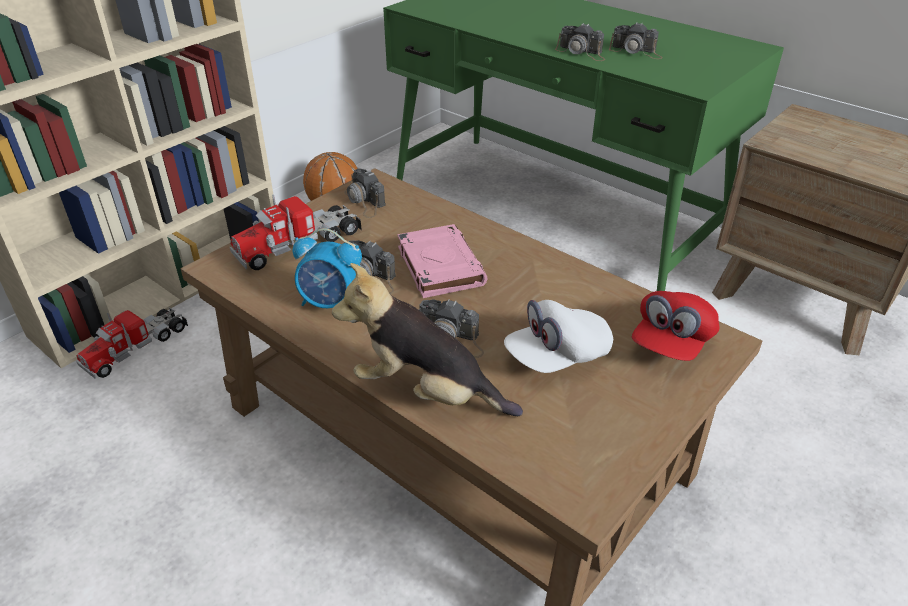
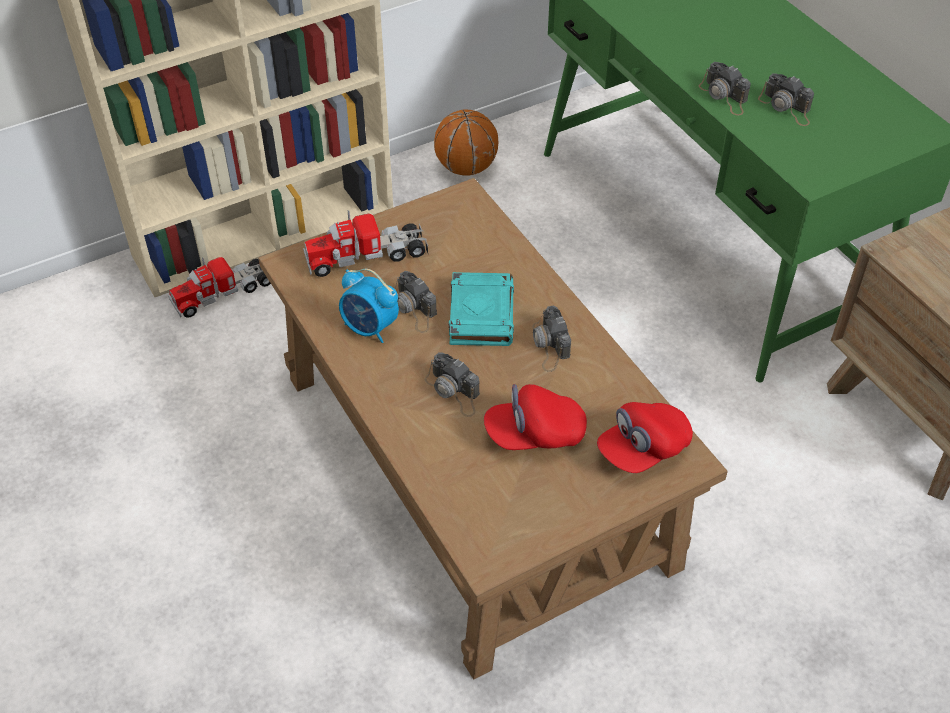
camera: 20 degrees right, 10 degrees up
plush toy [332,263,523,416] -> none
camera [344,168,386,218] -> camera moved to [532,305,571,372]
pink book [397,224,488,298] -> turquoise book [449,272,514,346]
white cap [504,300,613,373] -> red cap [484,384,587,450]

